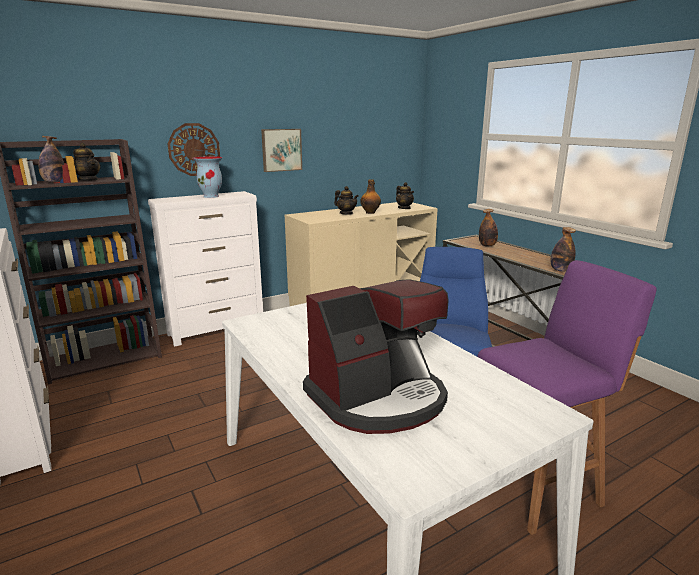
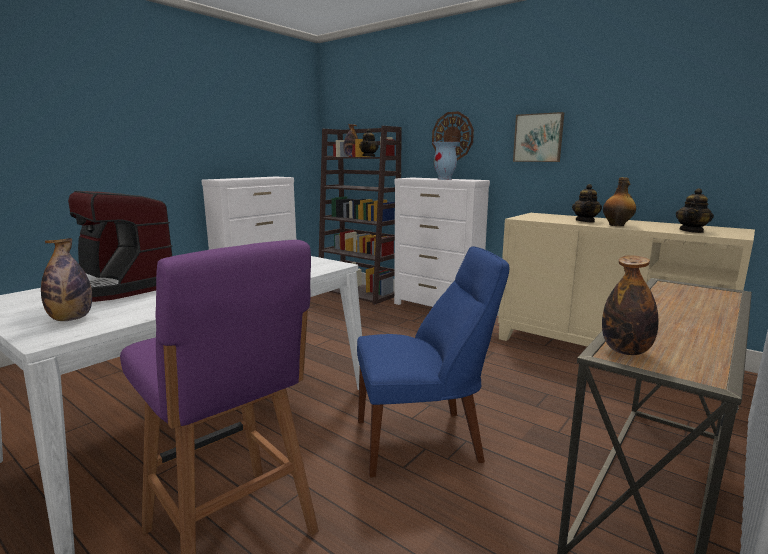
camera: 70 degrees right, 5 degrees down
bottle [479,209,498,247] -> bottle moved to [41,238,92,321]

